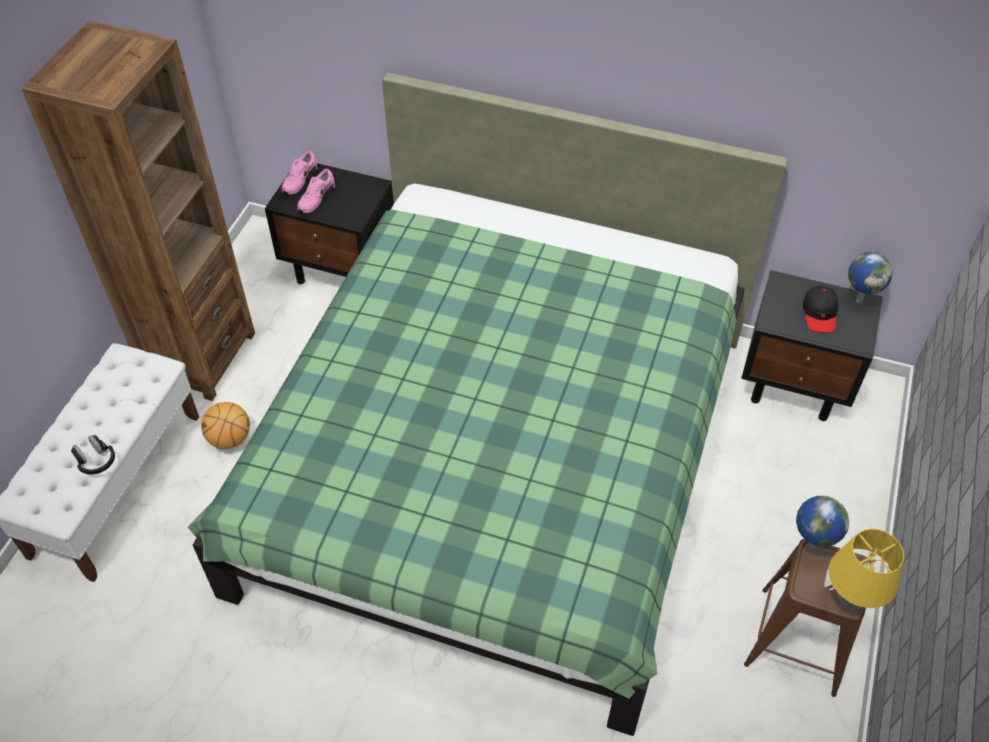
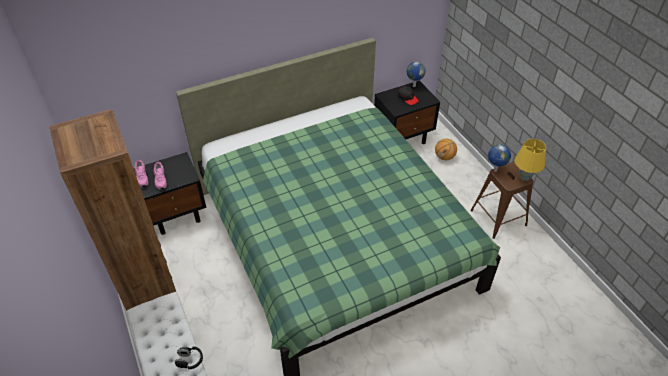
camera: 45 degrees left, 5 degrees down
basketball [201,402,250,449] -> basketball moved to [435,139,457,160]

